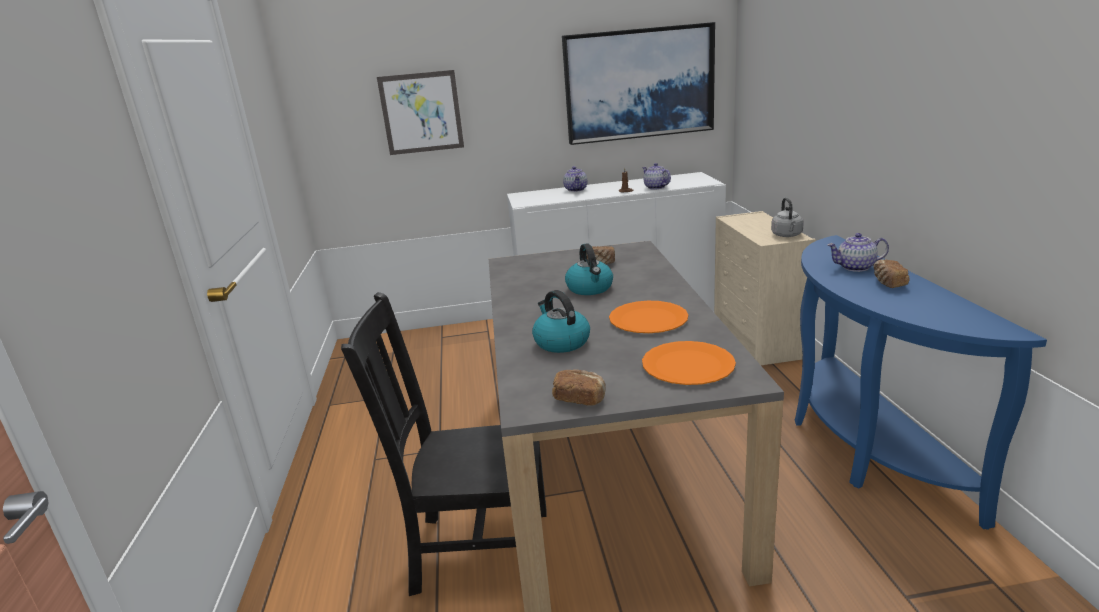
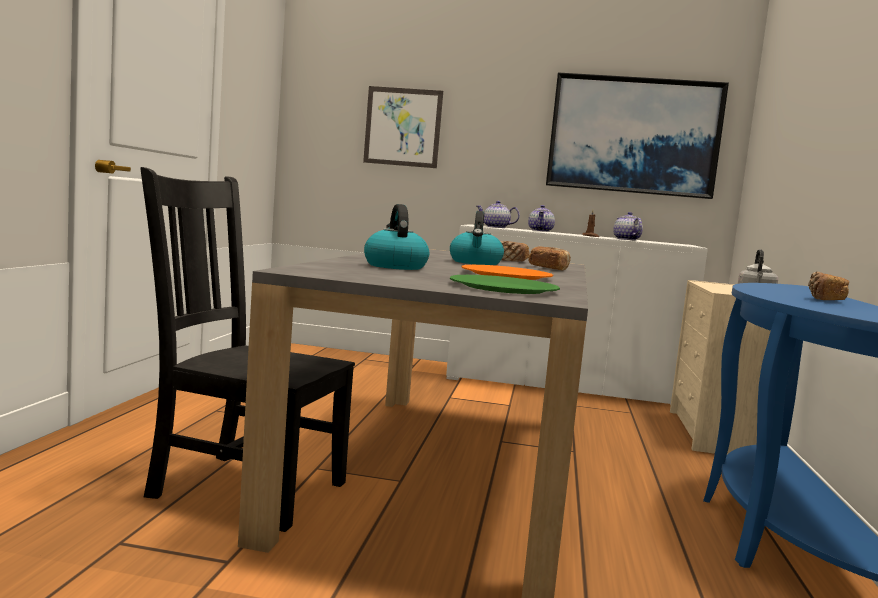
camera: 15 degrees right, 15 degrees down
bread [552,369,606,406] -> bread moved to [528,246,571,270]
orange plate [642,341,736,385] -> green plate [450,275,560,294]
teapot [827,233,889,272] -> teapot moved to [476,201,520,228]

